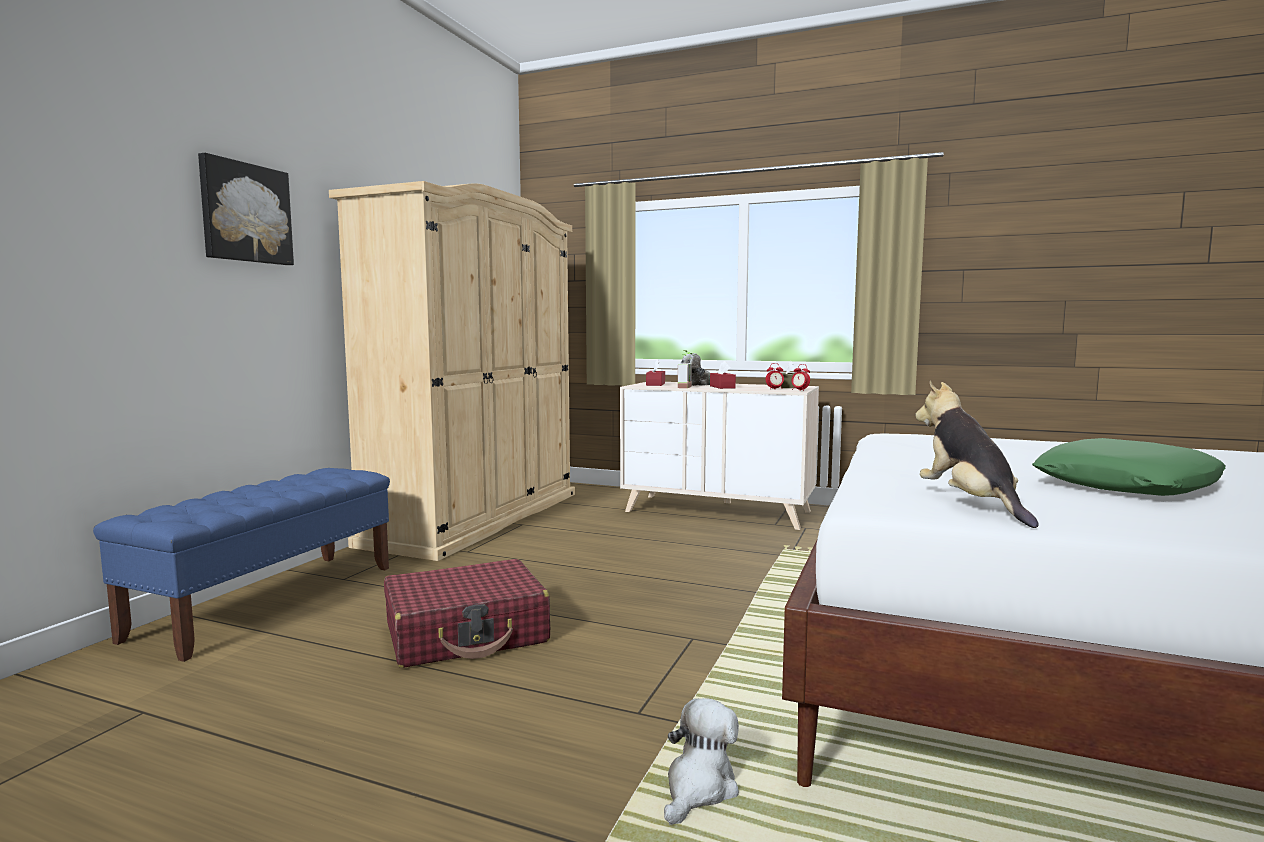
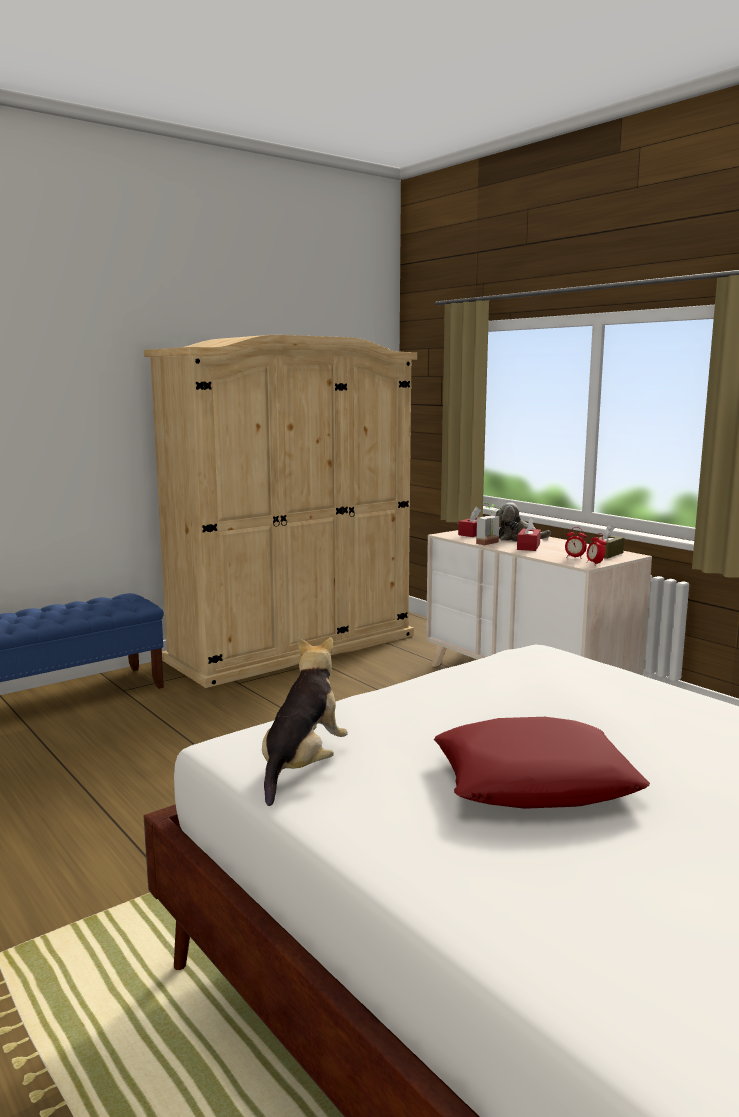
camera: 30 degrees right, 5 degrees up
picture [198,153,294,265] -> none
red suitcase [384,559,550,668] -> none
plush toy [664,698,739,825] -> none
green pillow [1032,438,1226,496] -> red pillow [434,717,650,809]

